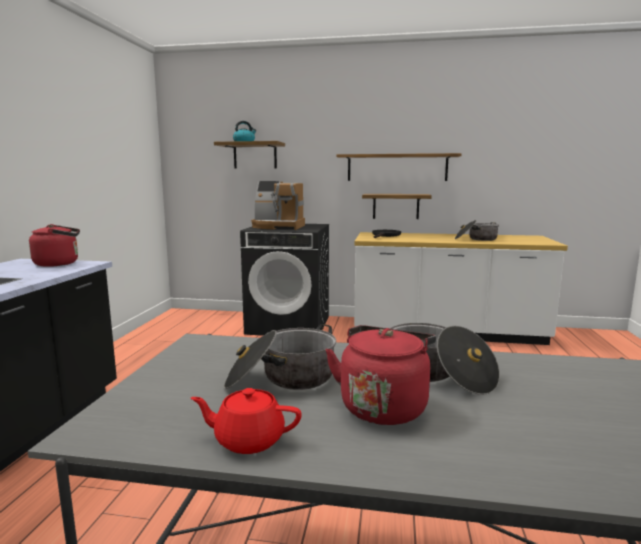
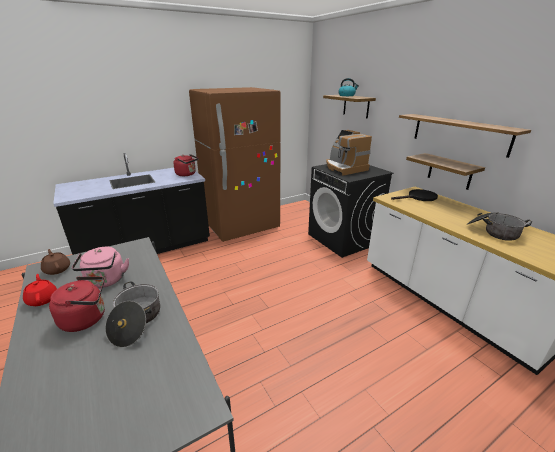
camera: 50 degrees right, 15 degrees up
cooking pot [224,324,336,390] -> pink kettle [72,247,129,288]
none -> brown teapot [41,249,70,275]
none -> brown fridge [189,87,281,242]

